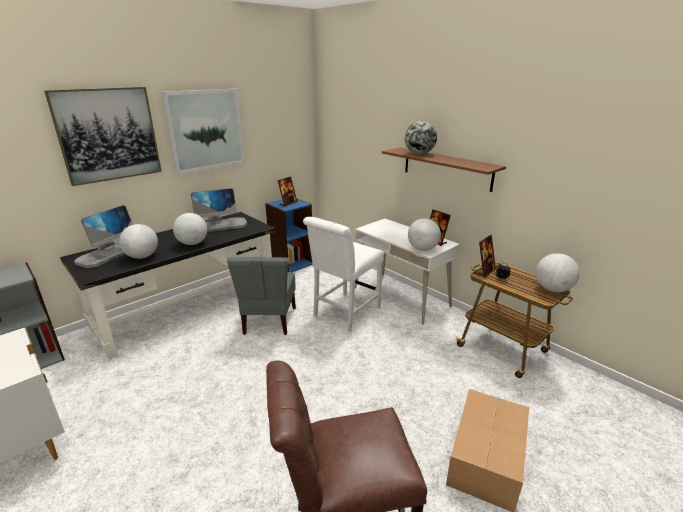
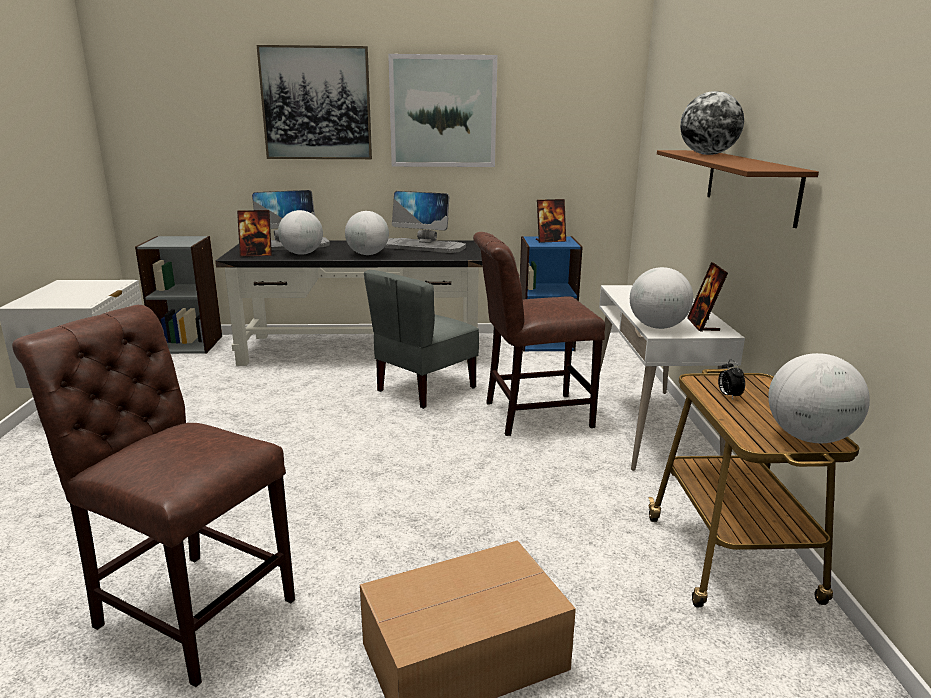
camera: 40 degrees right, 5 degrees down
white chair [303,217,384,332] -> brown chair [473,232,605,436]
picture frame [474,235,496,278] -> picture frame moved to [237,210,272,257]

